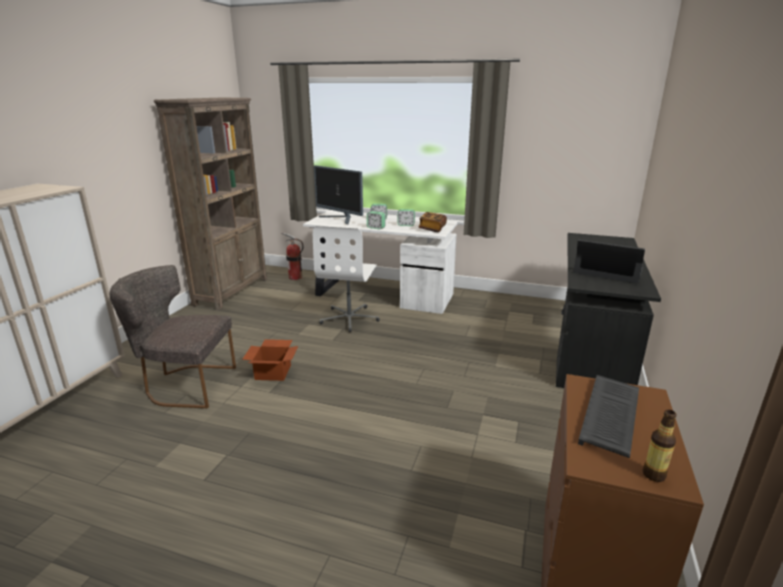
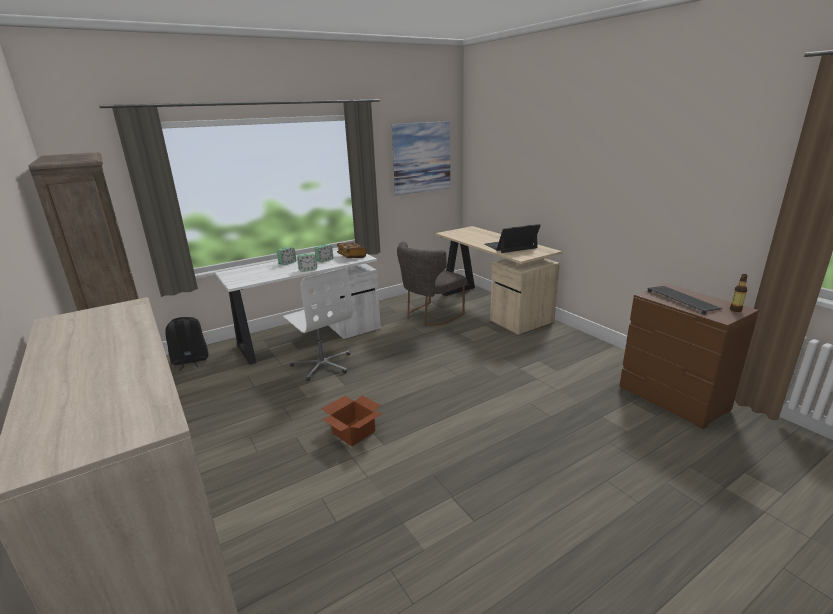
camera: 50 degrees left, 0 degrees up
grey chair [110,265,236,408] -> grey chair moved to [397,242,466,326]
fire extinguisher [282,233,304,280] -> black backpack [165,317,209,370]
monitor [314,165,363,225] -> none
black desk [556,233,661,388] -> beige desk [436,226,562,335]
none -> picture [392,121,450,196]

